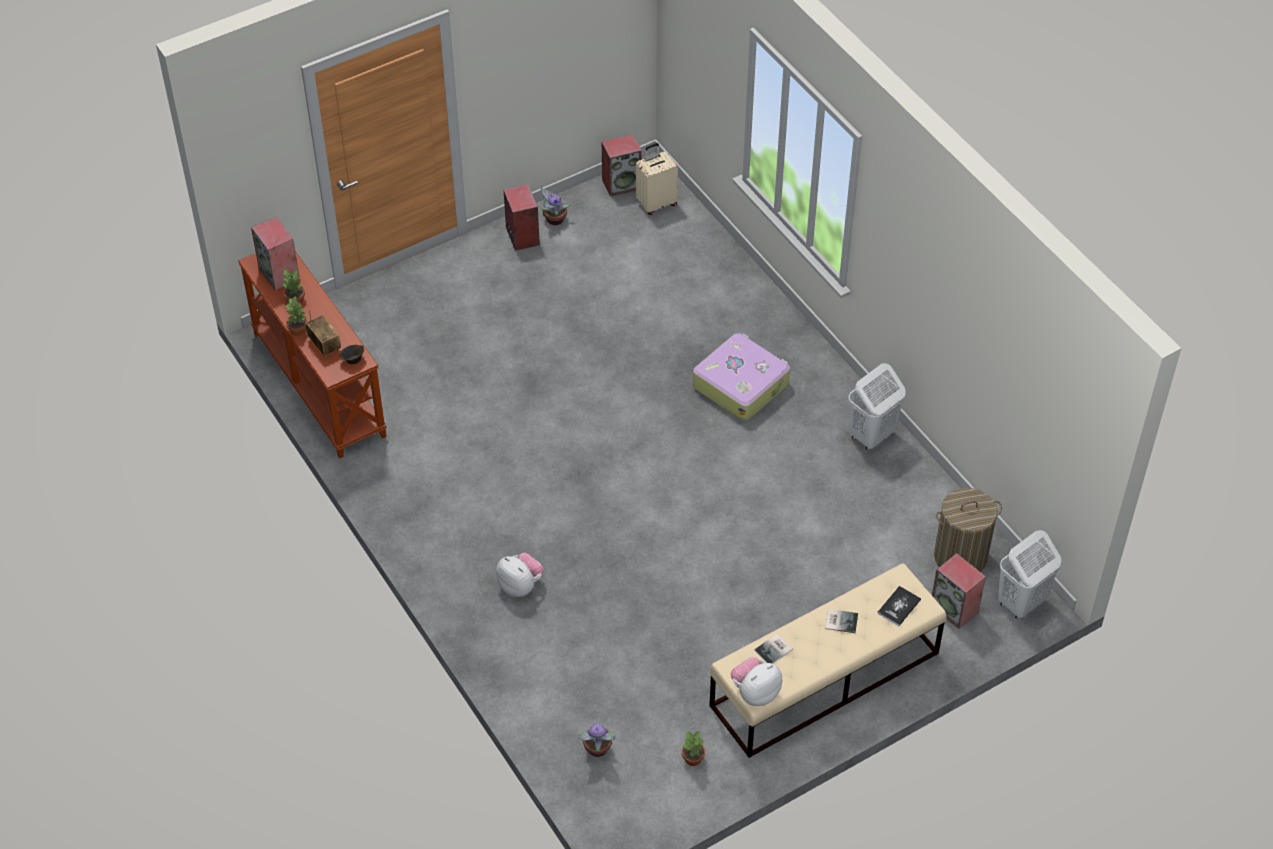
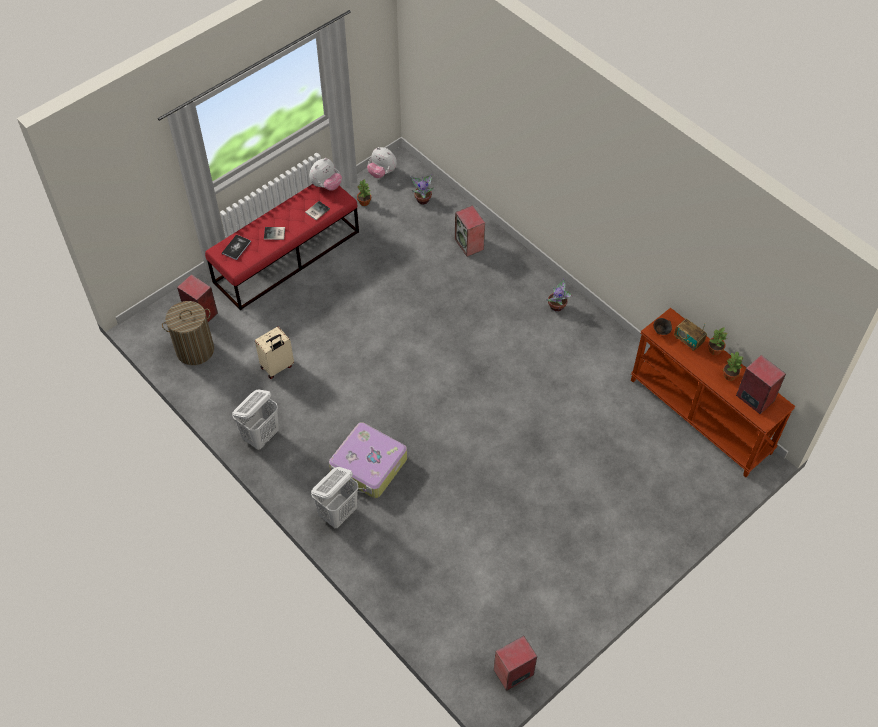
camera: 170 degrees right, 5 degrees up
plush toy [496,553,544,597] -> plush toy moved to [367,147,397,178]
speaker [504,184,540,251] -> speaker moved to [455,205,485,257]
potted plant [539,185,571,225] -> potted plant moved to [546,278,572,312]
beige suitcase [636,143,678,215] -> beige suitcase moved to [255,326,294,379]
beige bench [709,563,946,758] -> red bench [205,184,359,310]
white laundry basket [998,530,1061,619] -> white laundry basket moved to [311,467,359,528]

